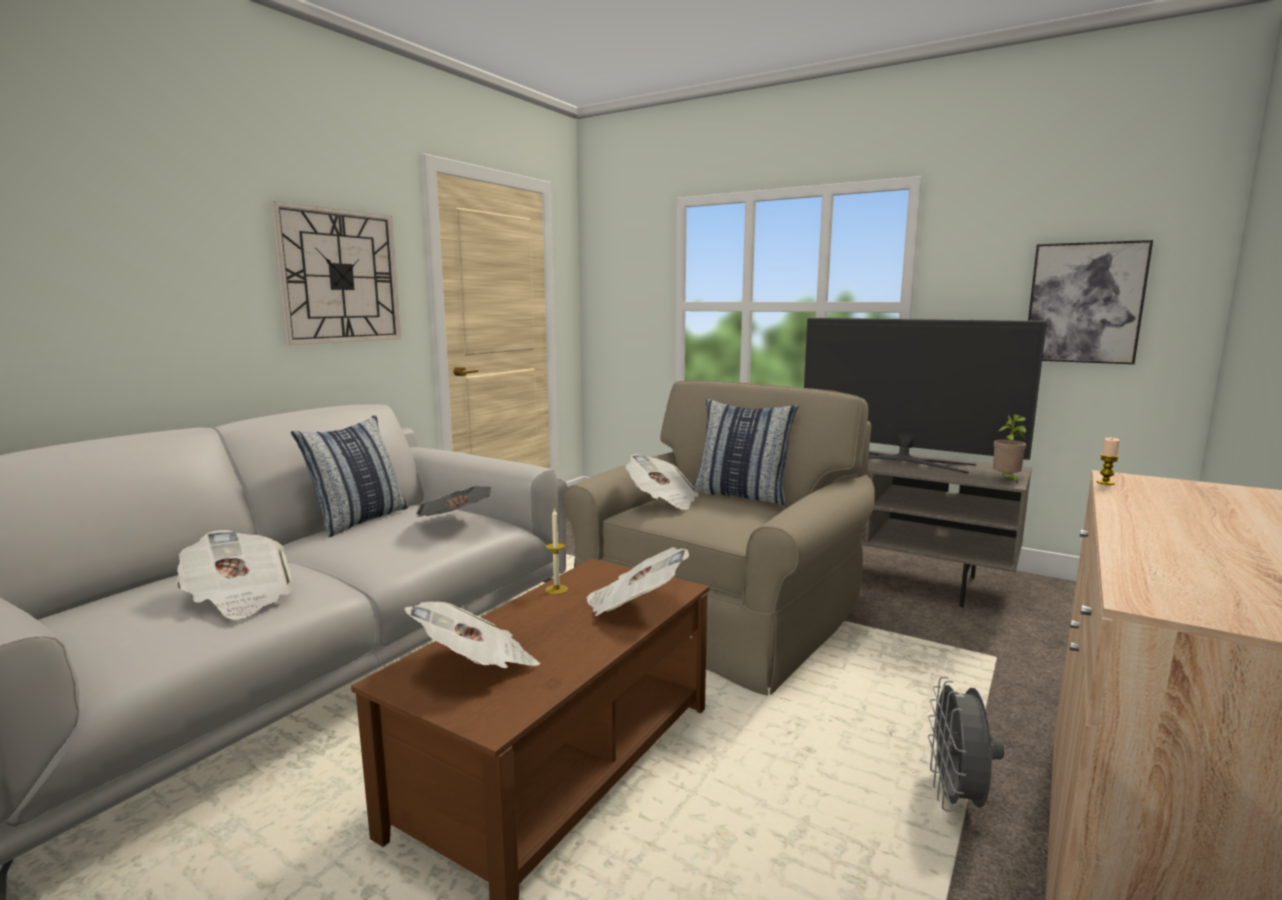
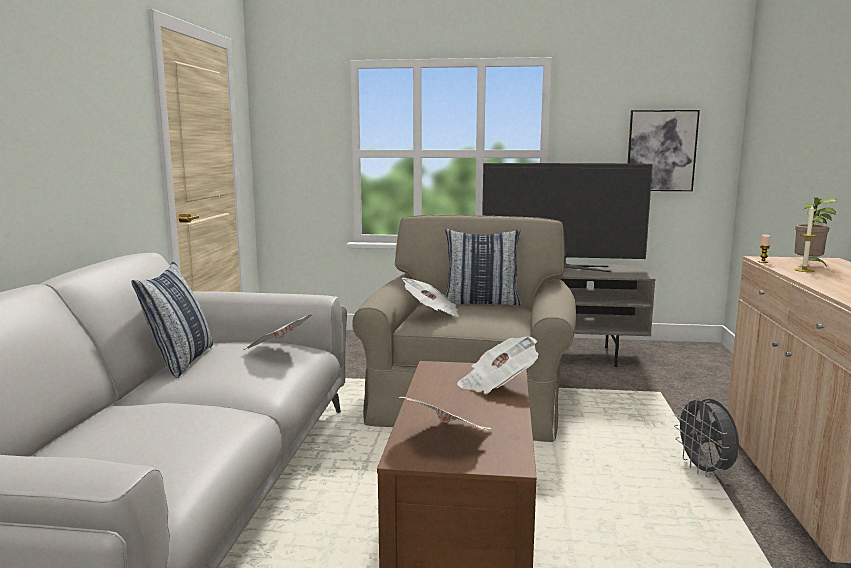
camera: 25 degrees left, 0 degrees up
newspaper [176,530,292,620] -> none
wall clock [270,201,401,345] -> none
candle [545,508,568,594] -> candle moved to [794,204,818,272]
potted plant [993,414,1027,483] -> potted plant moved to [794,197,837,266]

